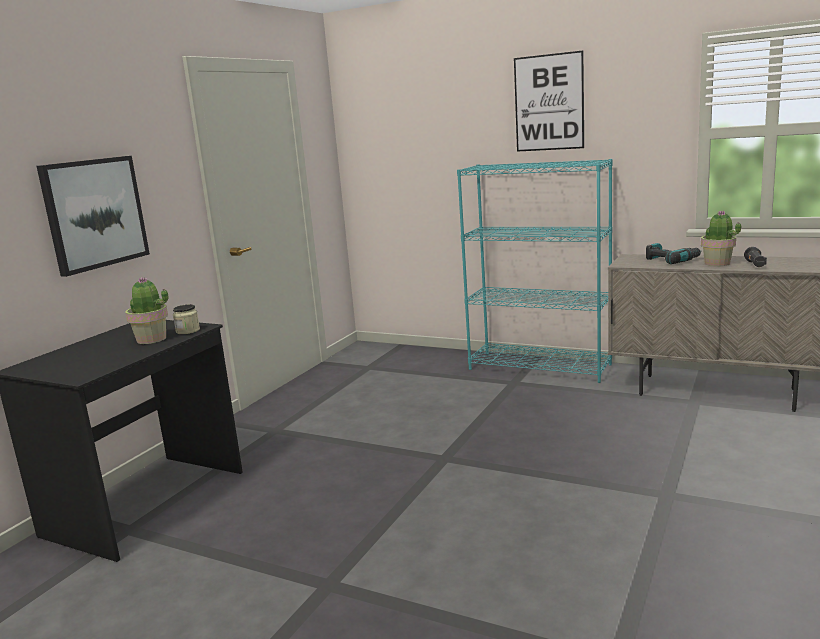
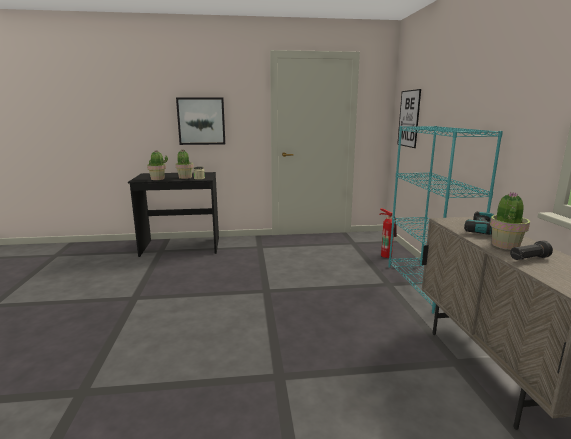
camera: 55 degrees right, 0 degrees up
picture [514,50,584,152] -> picture moved to [397,89,421,148]
none -> potted plant [147,150,168,180]
none -> fire extinguisher [379,208,397,258]

